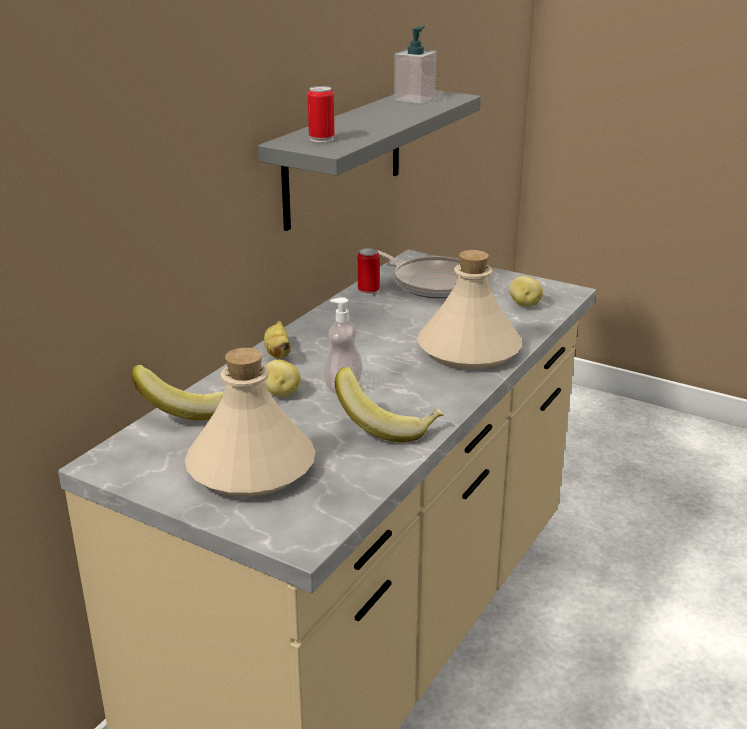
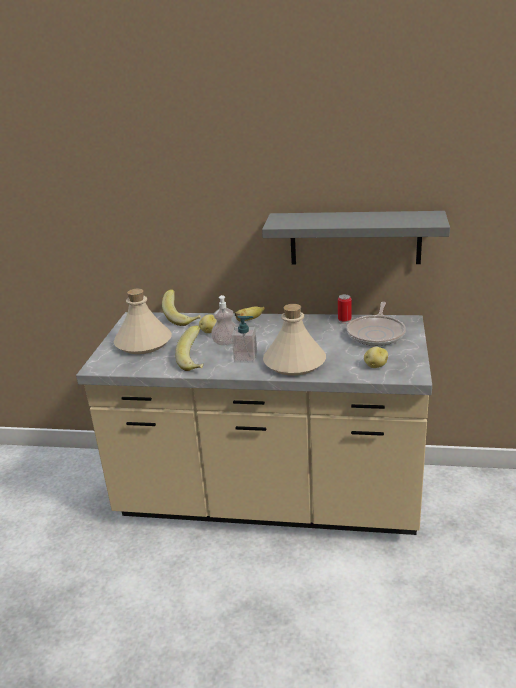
camera: 70 degrees right, 0 degrees up
can [308,86,334,143] -> none
soap dispenser [394,26,437,104] -> soap dispenser moved to [232,316,257,363]

